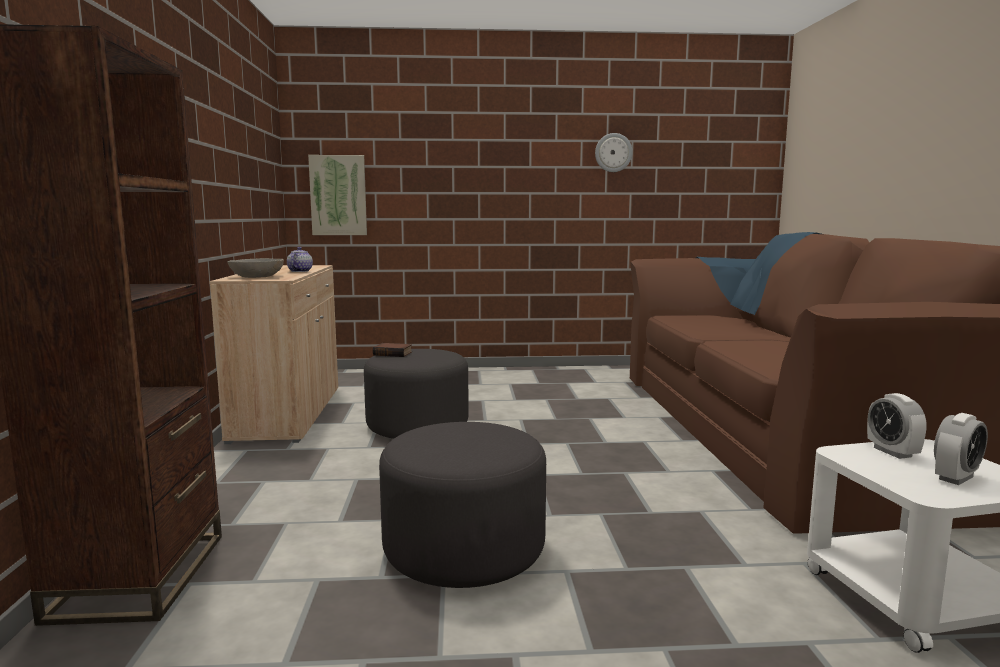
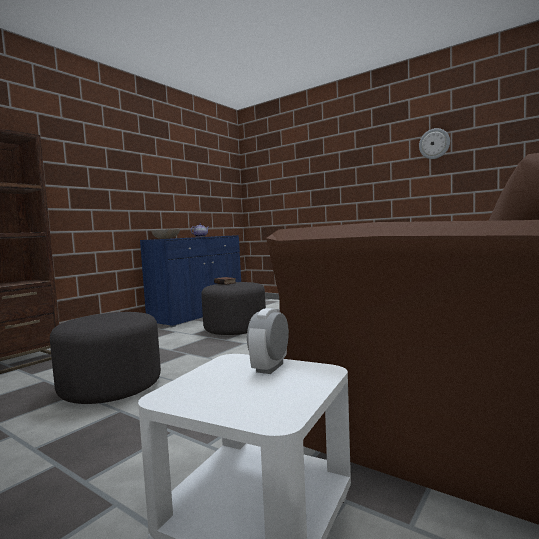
camera: 40 degrees right, 5 degrees down
beige cabinet [209,265,338,444] -> blue cabinet [140,235,241,327]
picture [308,155,367,235] -> none
alarm clock [934,413,988,485] -> none

